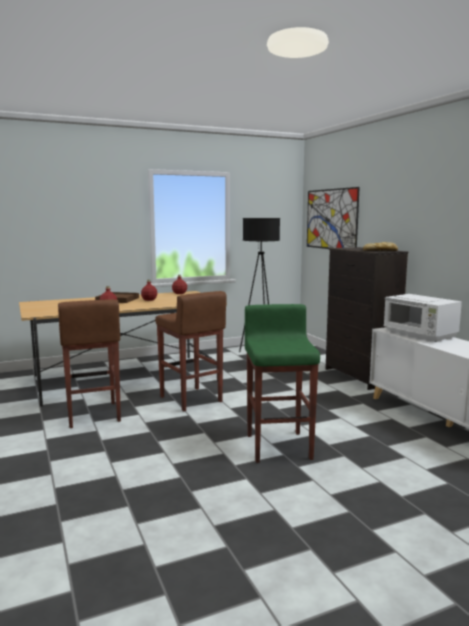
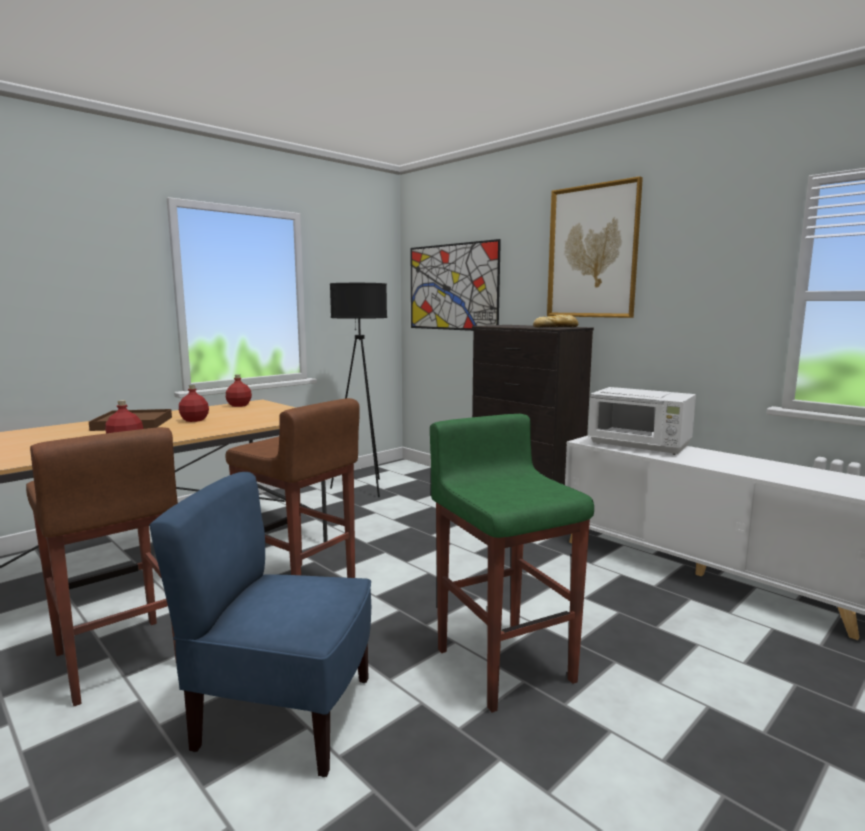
camera: 20 degrees left, 0 degrees up
none -> blue chair [149,472,371,777]
none -> picture [547,176,643,318]

